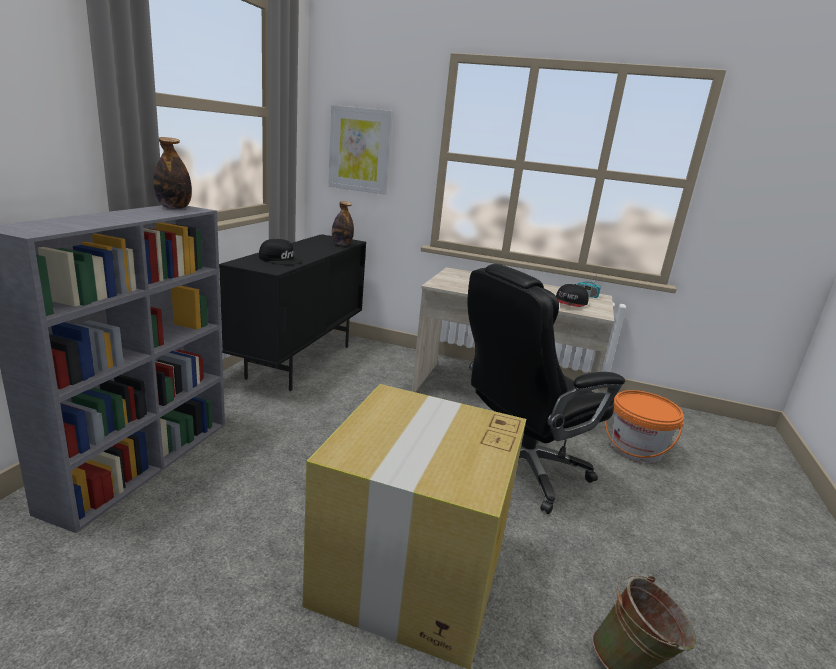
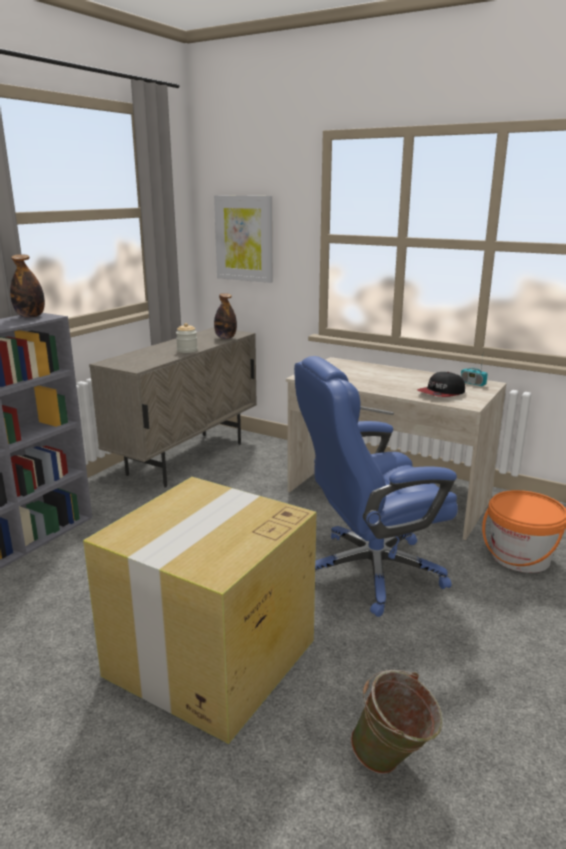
camera: 15 degrees right, 0 degrees up
black cabinet [219,234,366,391] -> beige cabinet [89,327,257,488]
black cap [259,239,303,265] -> none
black office chair [468,264,625,514] -> blue office chair [294,356,458,617]
none -> jar [176,323,198,353]

